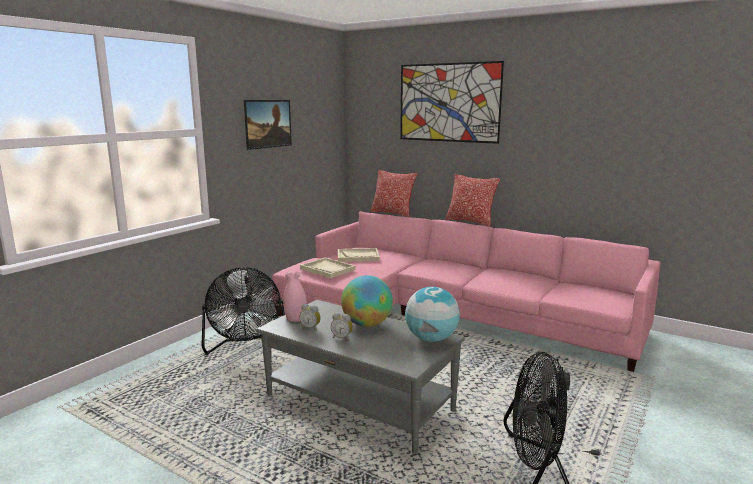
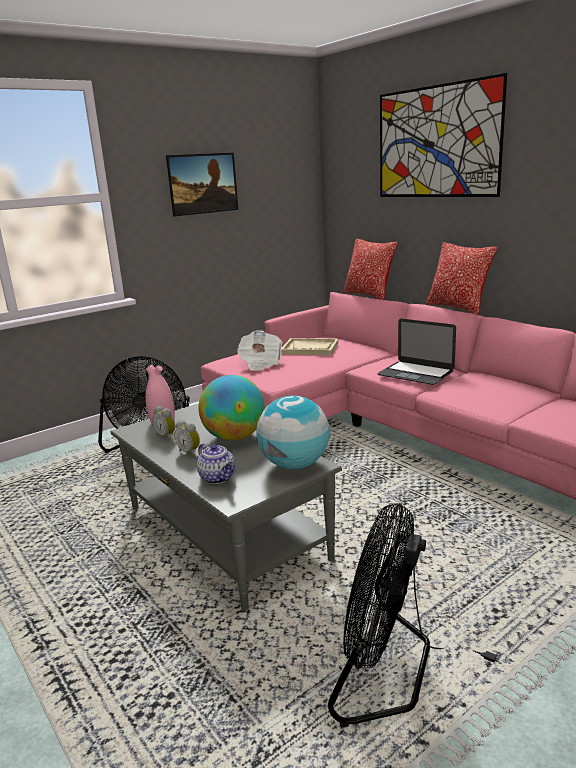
camera: 20 degrees right, 5 degrees up
beige tray [300,258,356,278] -> newspaper [237,330,283,371]
none -> teapot [197,444,235,484]
none -> laptop [377,319,456,385]

